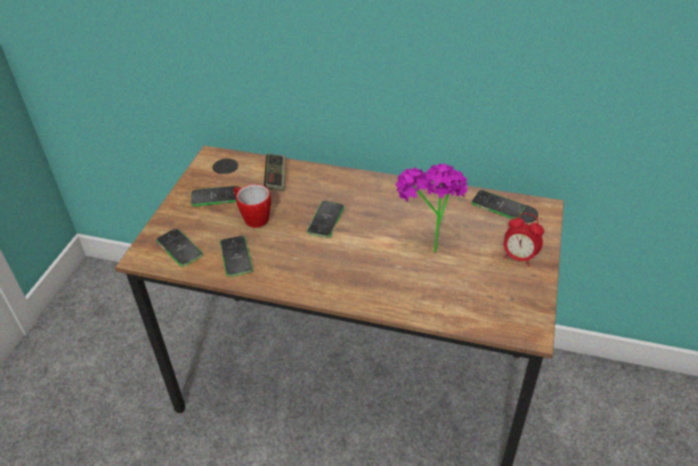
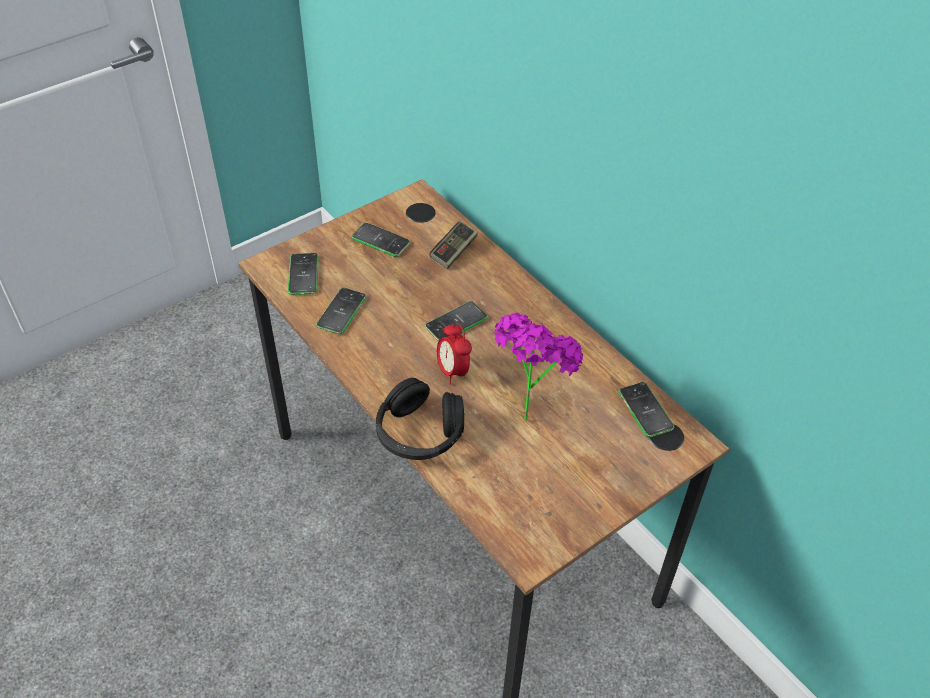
camera: 35 degrees right, 5 degrees up
mug [234,184,271,228] -> none
alarm clock [504,213,544,267] -> alarm clock moved to [437,323,472,384]
none -> black headphones [376,378,465,460]

